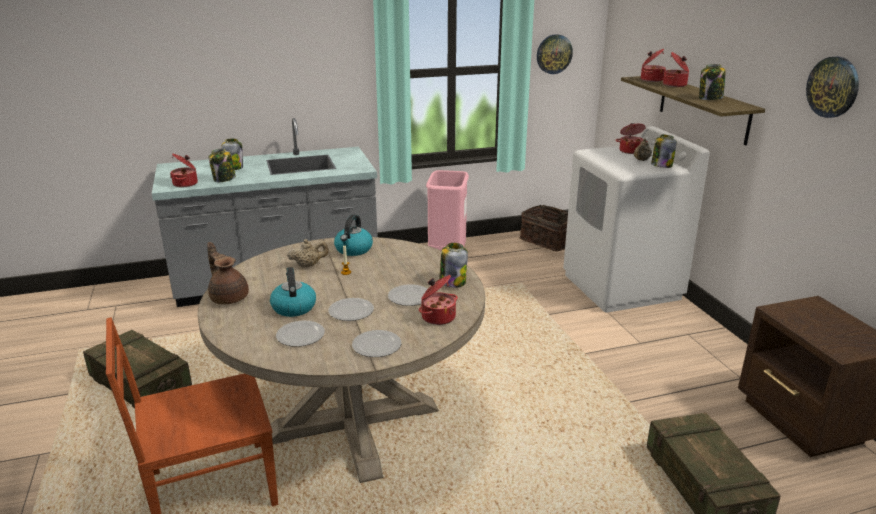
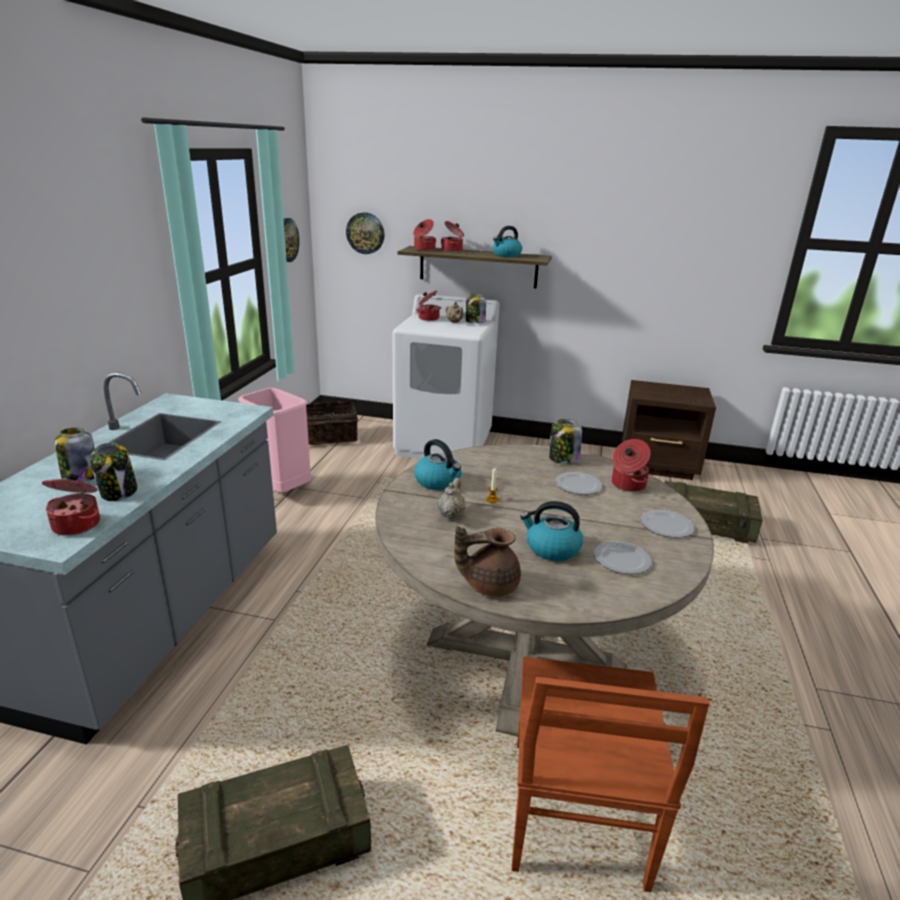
camera: 60 degrees left, 0 degrees up
plate [328,298,374,321] -> none
jar [699,64,726,100] -> kettle [493,226,522,257]
wall clock [806,57,859,118] -> wall clock moved to [346,212,384,254]

